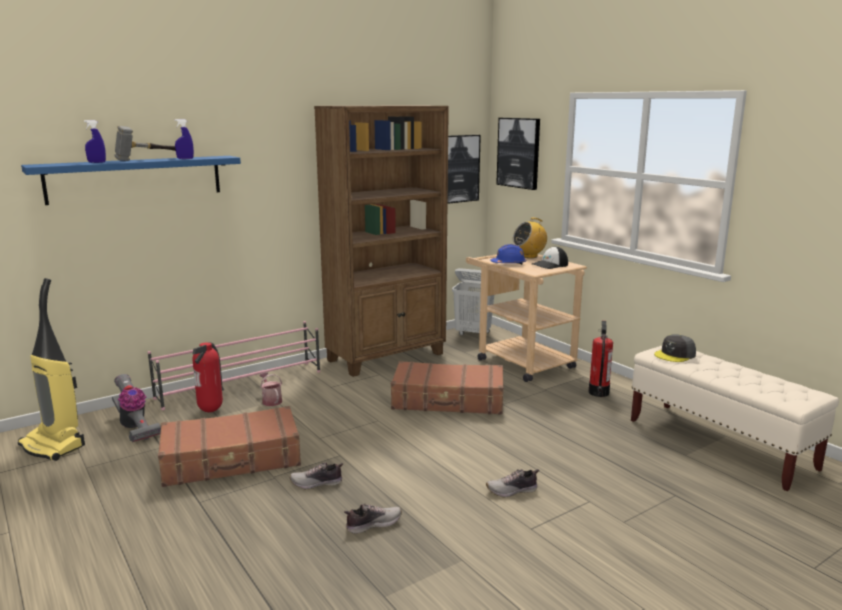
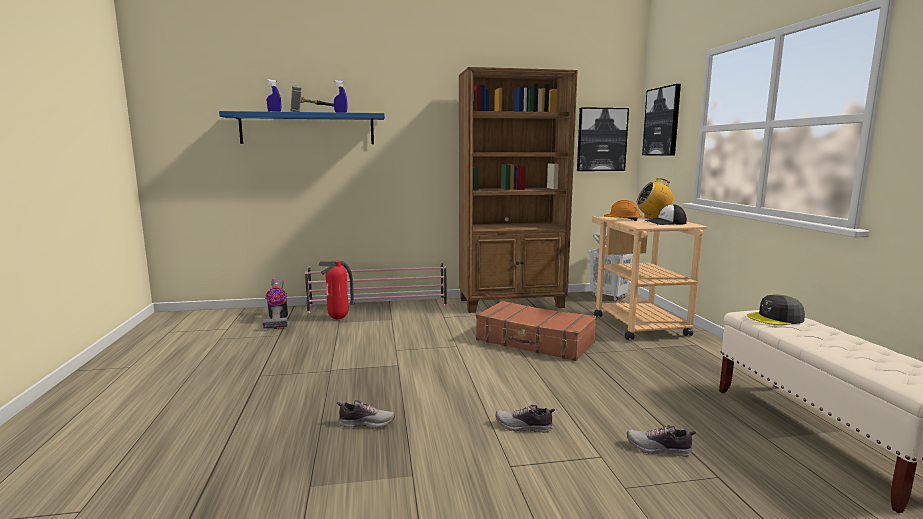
camera: 25 degrees right, 5 degrees down
vacuum cleaner [18,278,85,461] -> none
brown suitcase [158,406,301,487] -> none
watering can [259,372,282,406] -> none
shoe [290,462,343,489] -> shoe moved to [627,425,696,457]
blue hard hat [490,244,526,264] -> orange hard hat [604,200,641,221]
fire extinguisher [589,321,613,397] -> none

